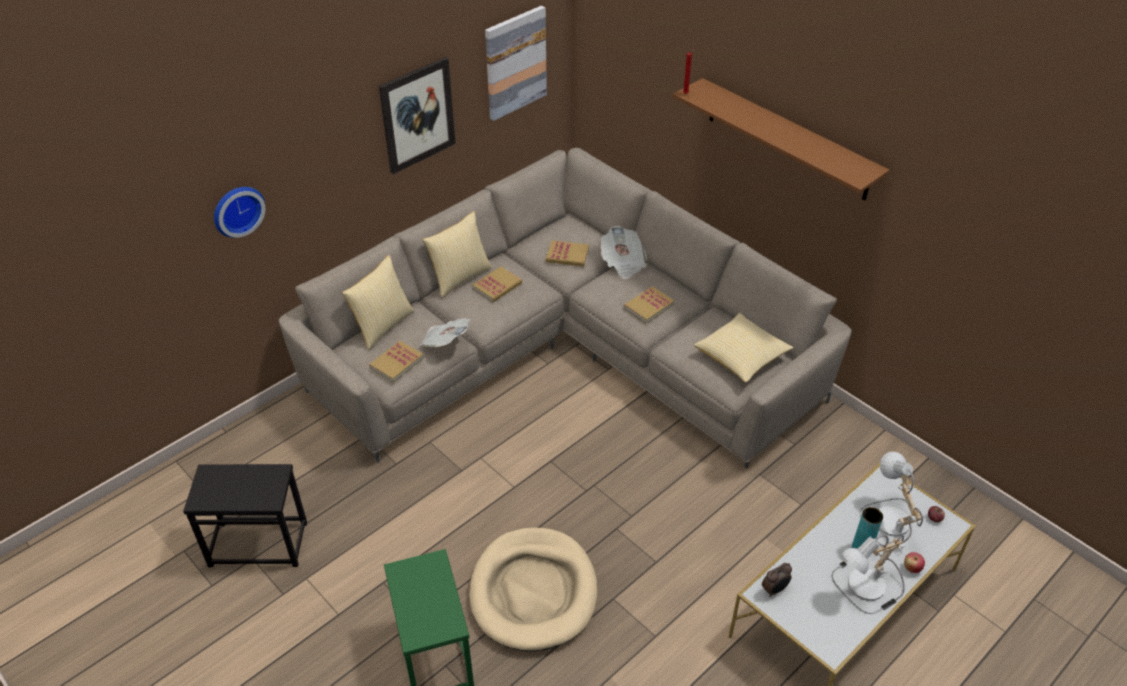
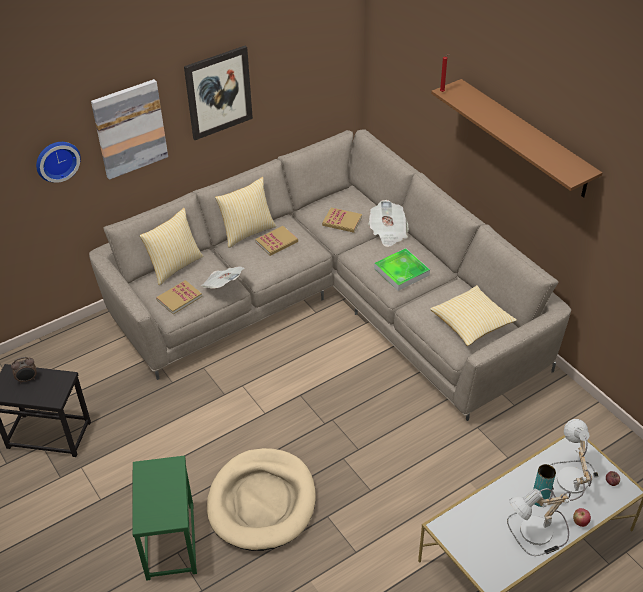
camera: 10 degrees right, 0 degrees up
picture [485,6,547,121] -> picture moved to [91,79,168,180]
book [624,286,675,324] -> tray [374,248,430,291]
alarm clock [762,563,792,597] -> alarm clock moved to [11,357,37,384]

